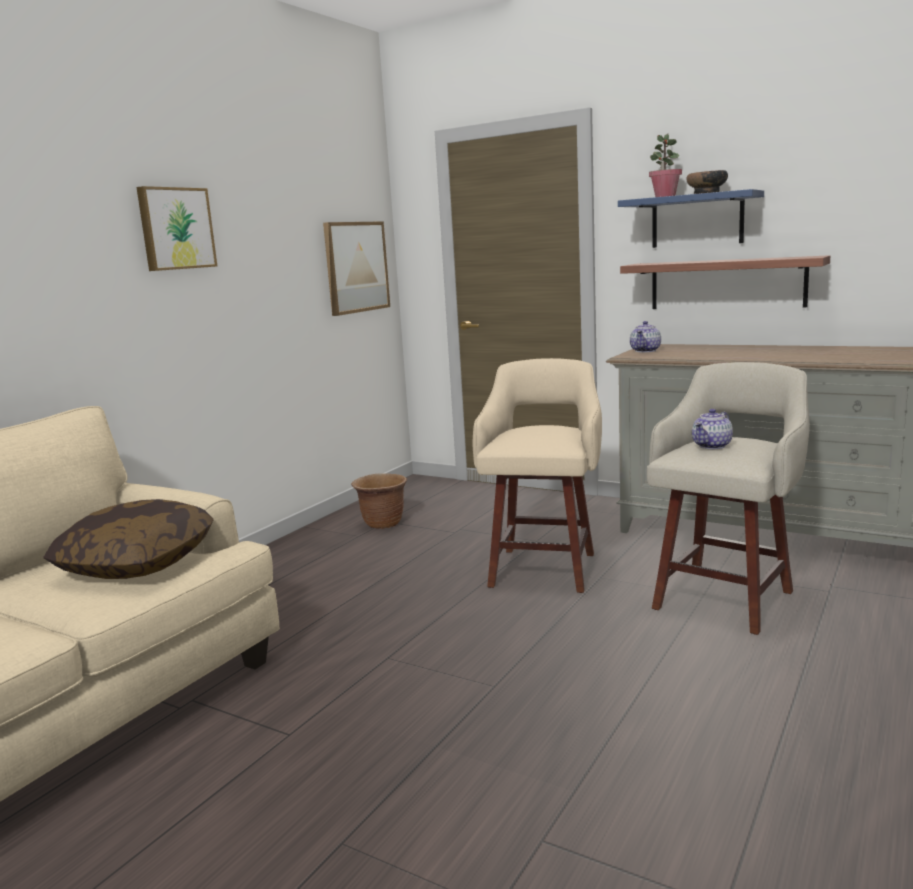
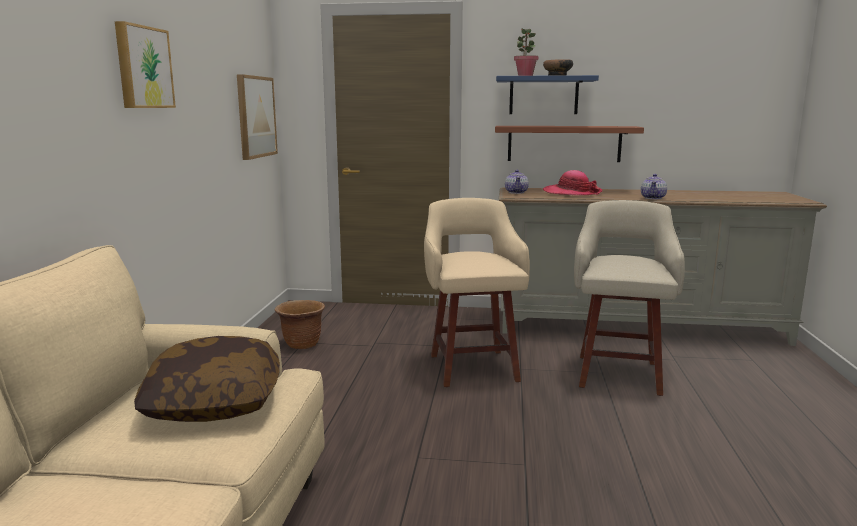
camera: 25 degrees left, 0 degrees up
teapot [692,409,733,449] -> teapot moved to [641,174,667,199]
none -> hat [543,170,602,195]

